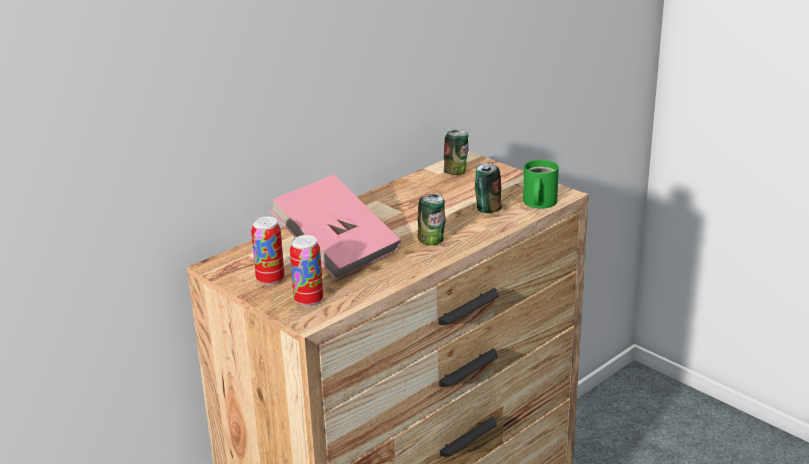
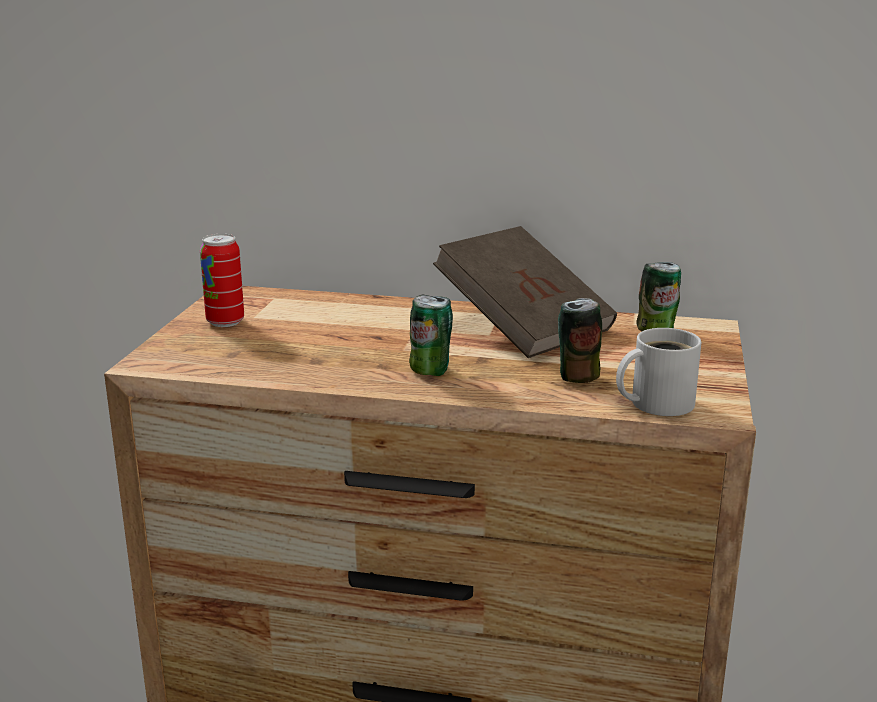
camera: 55 degrees right, 5 degrees down
pink book [269,175,401,280] -> none
can [290,235,323,307] -> none
green mug [523,160,559,209] -> white mug [616,328,701,416]
none -> brown book [433,226,617,358]

